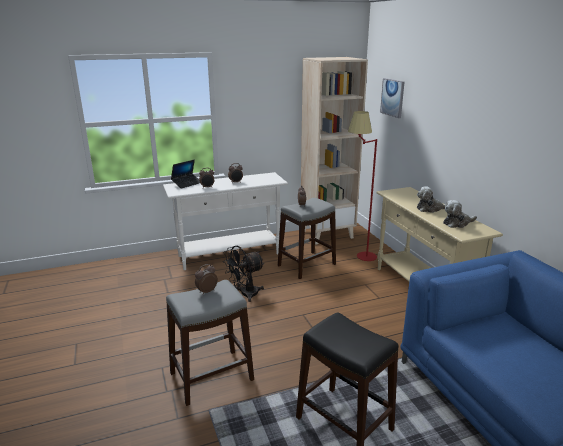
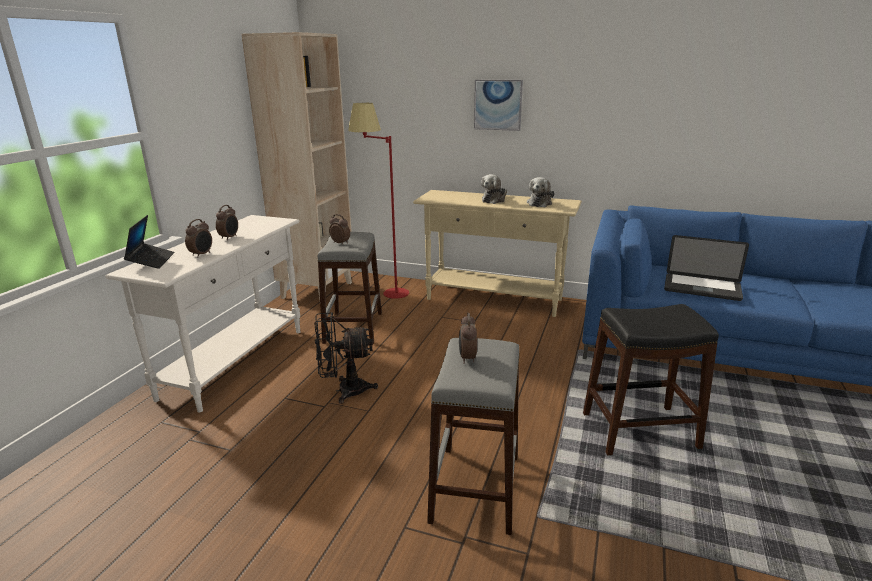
camera: 50 degrees left, 0 degrees up
black fan [223,246,265,302] -> black fan turned 75 degrees clockwise [315,312,378,404]
picture [380,78,404,118] -> picture moved to [474,80,523,131]
none -> laptop [664,235,749,301]

